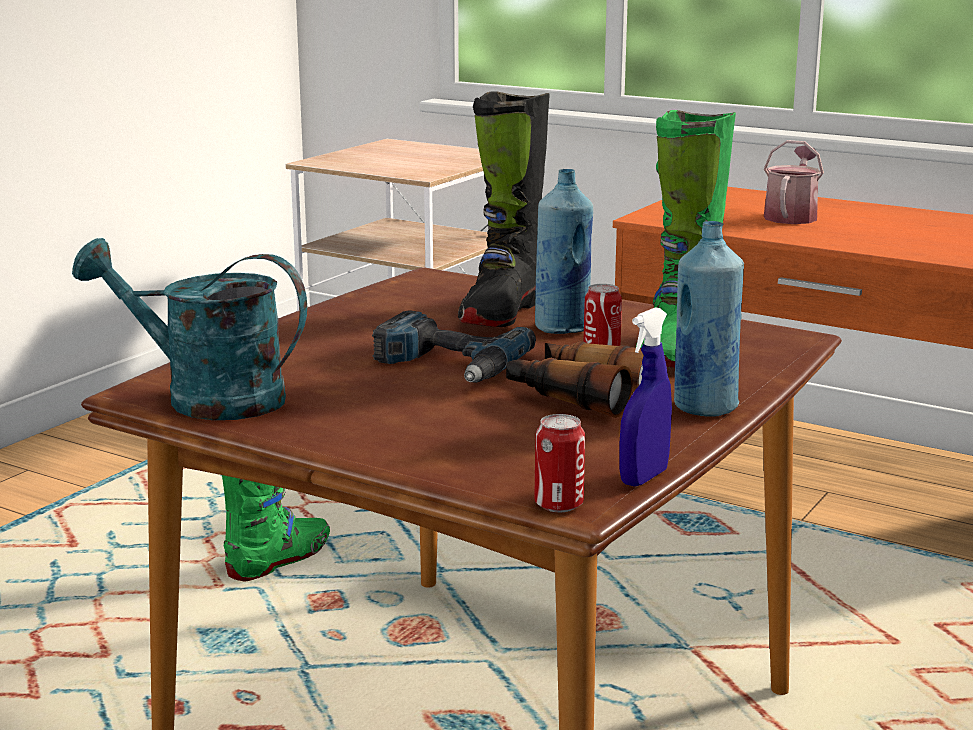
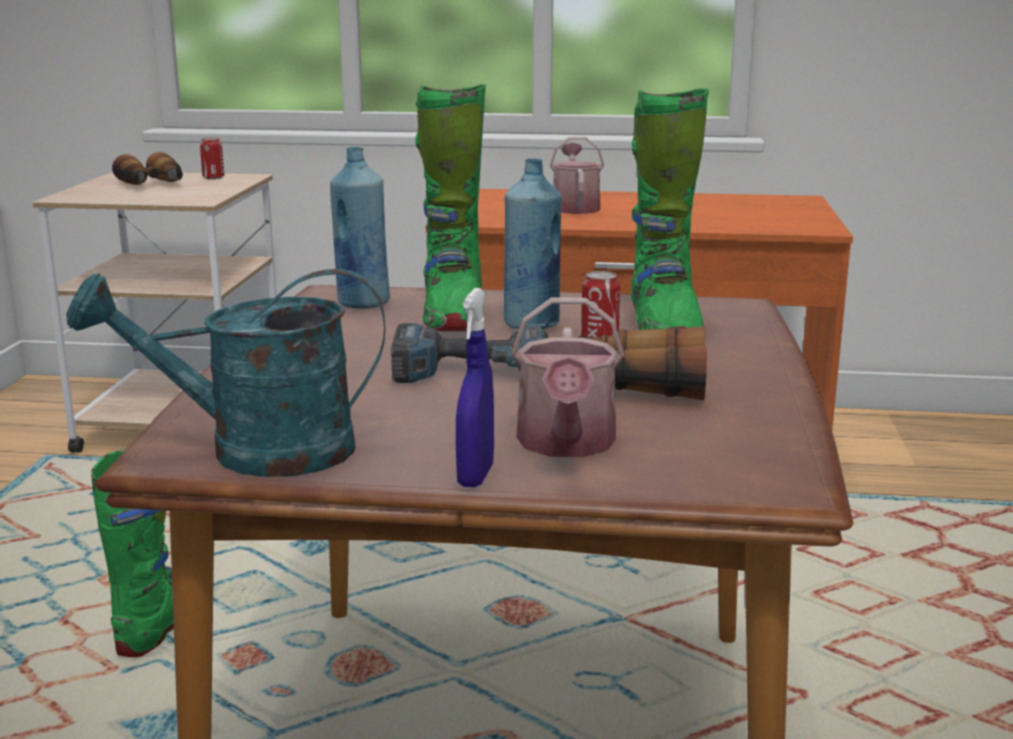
camera: 25 degrees left, 0 degrees up
black boot [458,91,550,327] -> green boot [415,84,486,331]
can [534,414,585,512] -> can moved to [200,137,224,180]
blue spray bottle [619,307,672,487] -> blue spray bottle moved to [456,288,494,487]
blue bottle [674,221,744,417] -> blue bottle moved to [330,147,390,308]
none -> binoculars [112,152,183,185]
none -> watering can [511,297,624,457]

